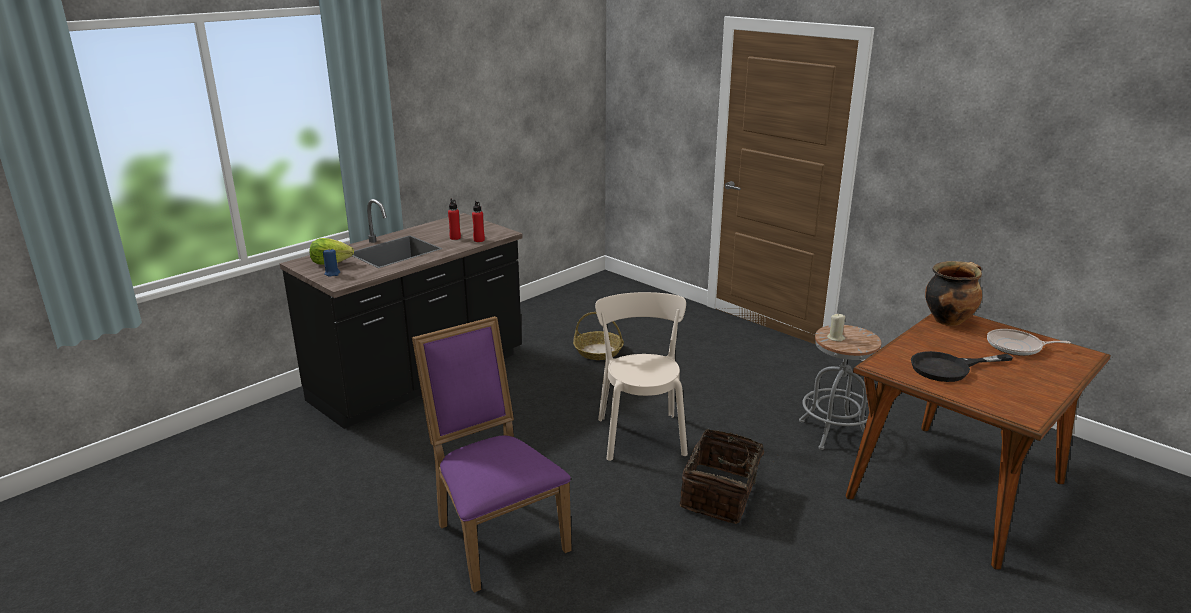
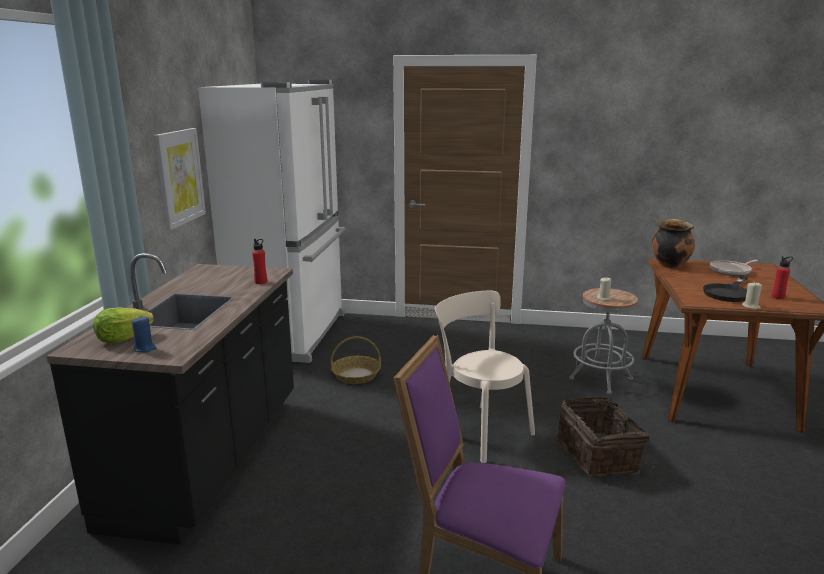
camera: 35 degrees left, 5 degrees down
red bottle [448,199,461,240] -> red bottle moved to [772,256,793,299]
none -> picture [154,128,206,230]
none -> white fridge [198,80,345,363]
none -> beige candle [742,282,762,309]

